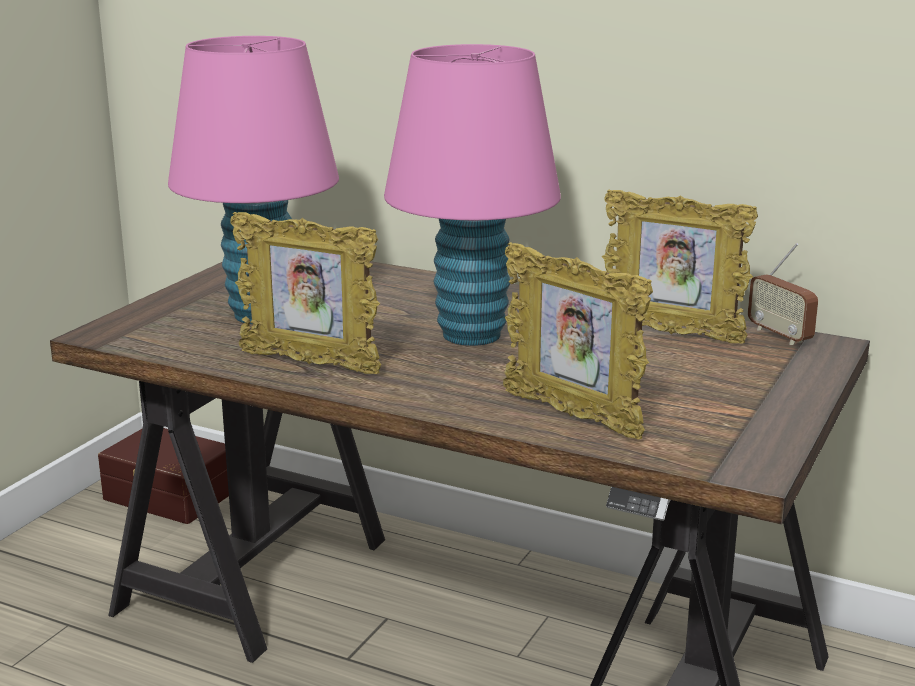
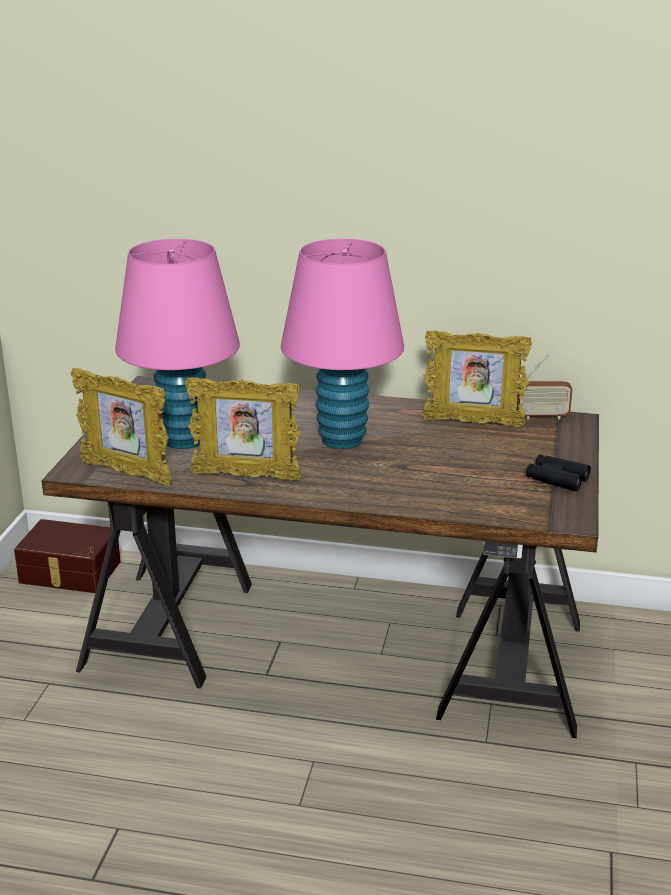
camera: 15 degrees left, 5 degrees up
picture frame [503,242,653,440] -> picture frame moved to [71,368,172,485]
radio [748,243,818,345] -> radio turned 45 degrees counterclockwise [517,355,573,420]
none -> black binoculars [526,454,591,491]

